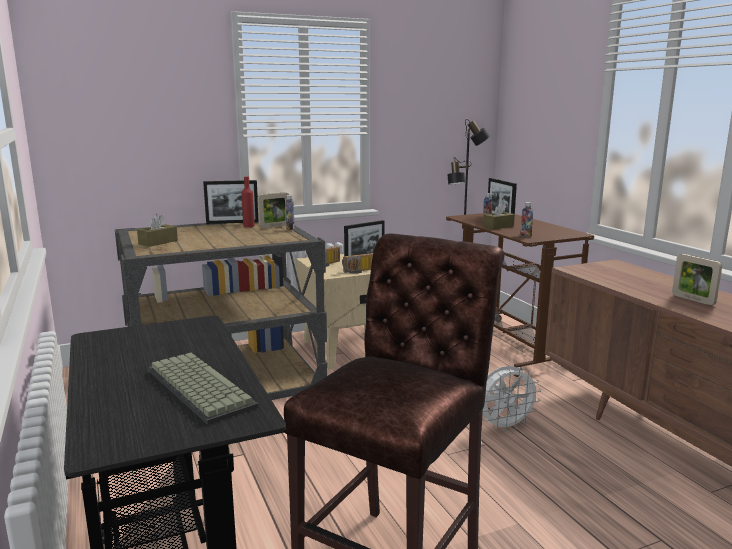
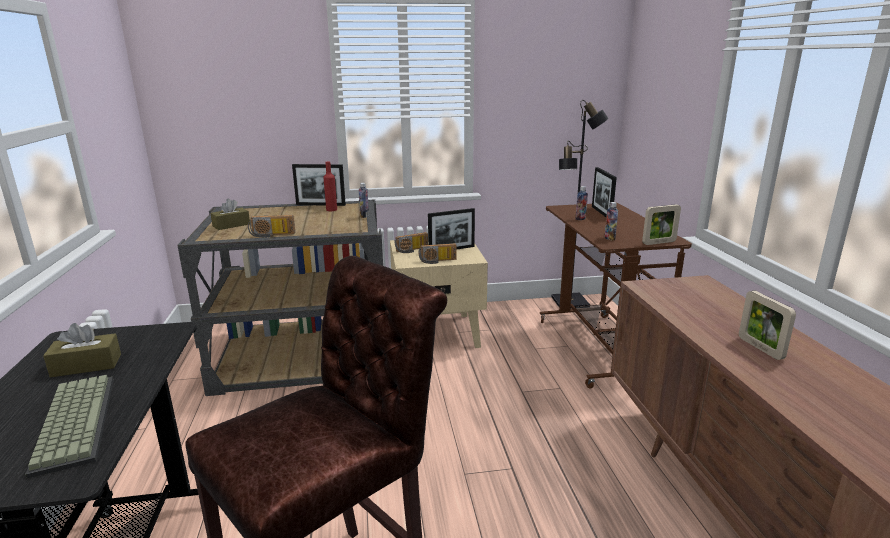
camera: 15 degrees right, 5 degrees up
picture frame [257,192,289,228] -> picture frame moved to [642,204,681,245]
white fan [482,366,541,433] -> none
brown tissue box [483,202,515,229] -> brown tissue box moved to [43,323,121,377]
none -> radio [248,215,295,238]

